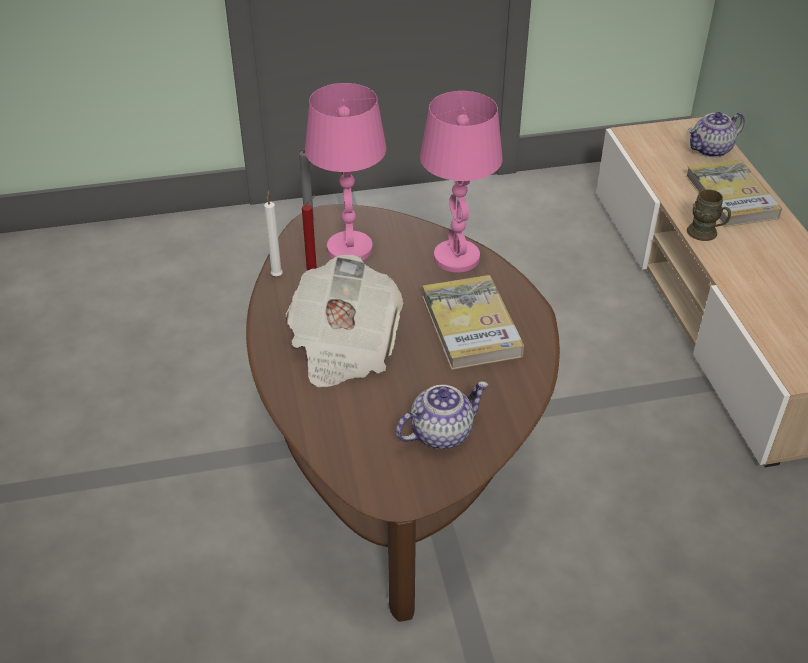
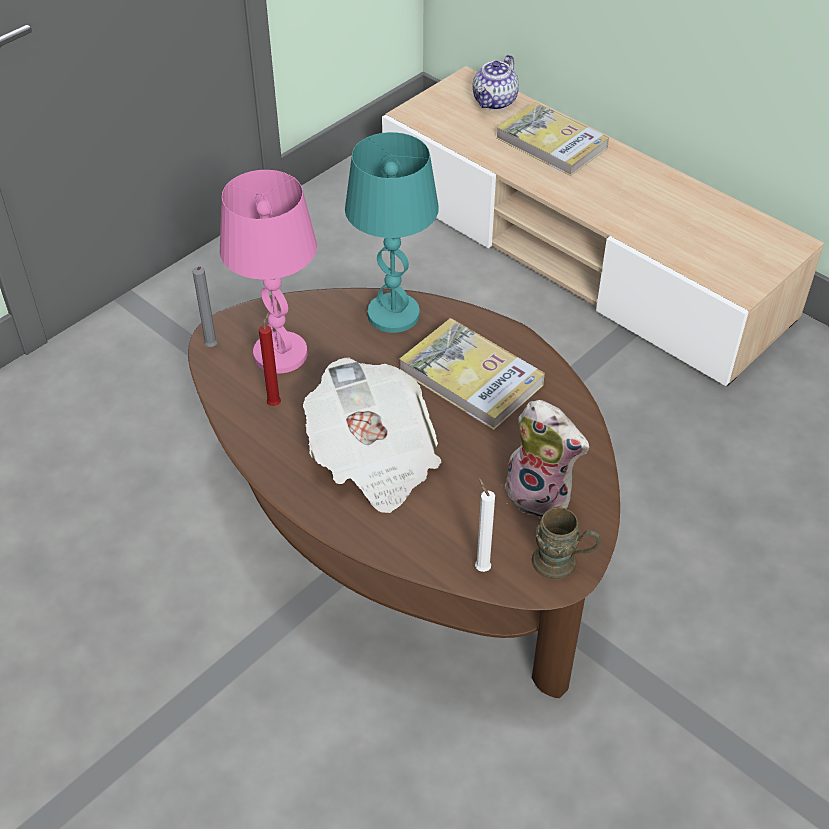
camera: 35 degrees left, 5 degrees up
white candle [264,190,283,277] -> white candle moved to [475,478,495,572]
teapot [396,381,488,449] -> plush toy [497,400,589,519]
pink table lamp [420,91,503,272] -> turquoise table lamp [345,132,439,333]
brown mug [687,189,731,241] -> brown mug moved to [532,507,600,580]

